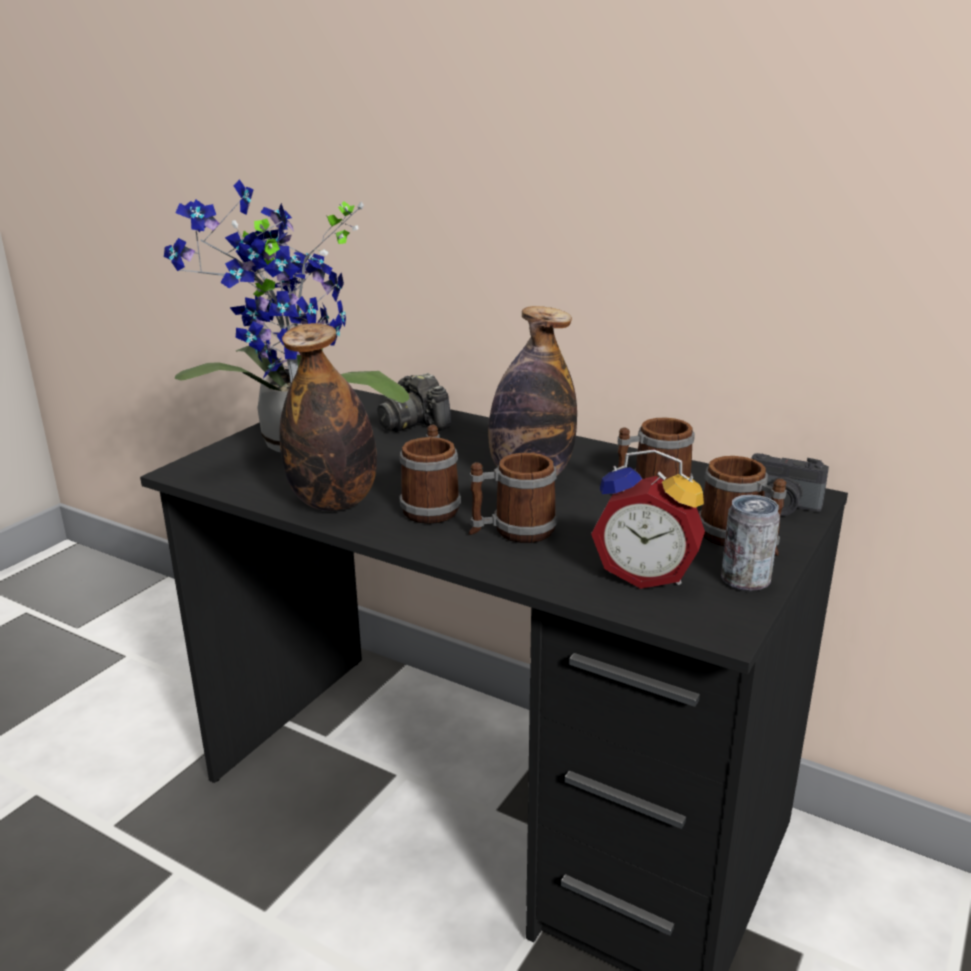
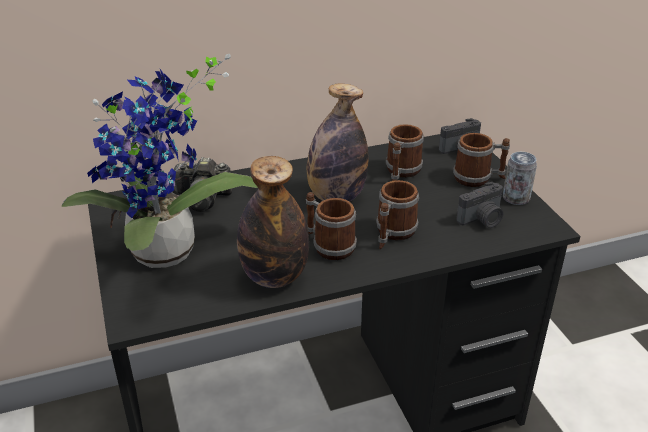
camera: 50 degrees left, 10 degrees up
alarm clock [591,449,705,589] -> camera [456,182,504,228]

